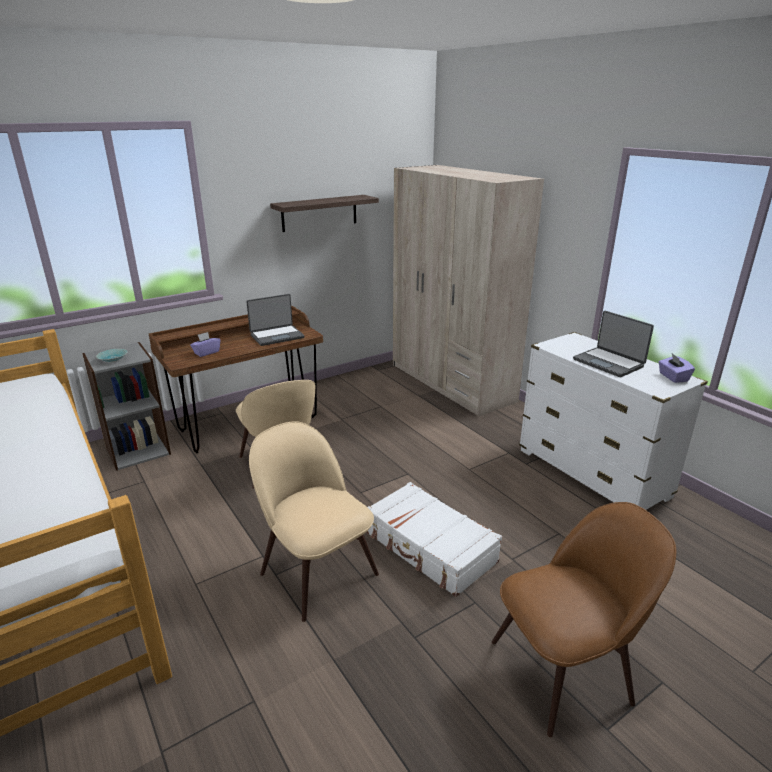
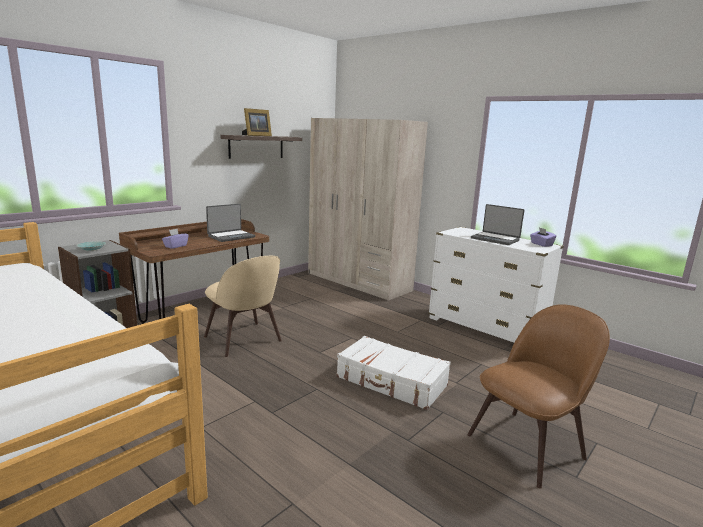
camera: 15 degrees left, 10 degrees down
beige chair [249,421,379,622] -> none
none -> picture frame [242,108,272,136]

